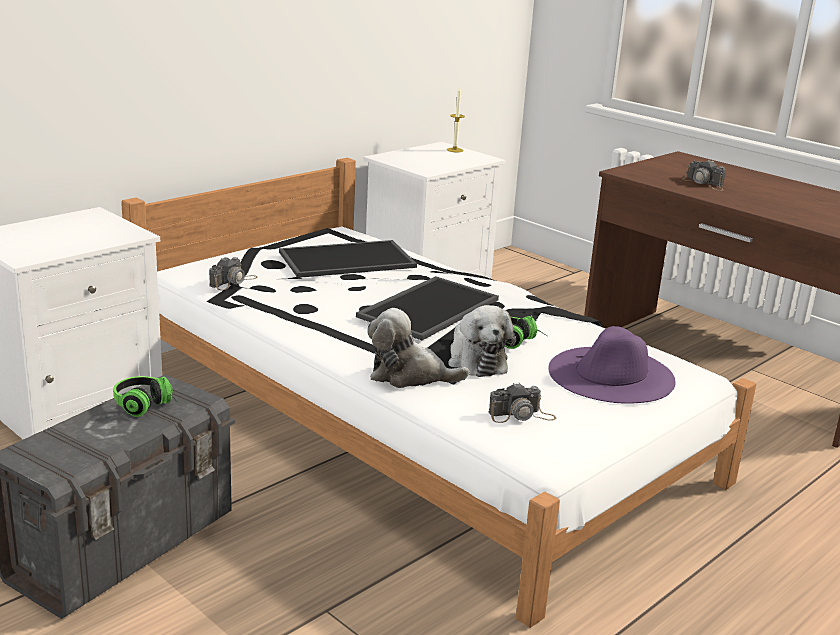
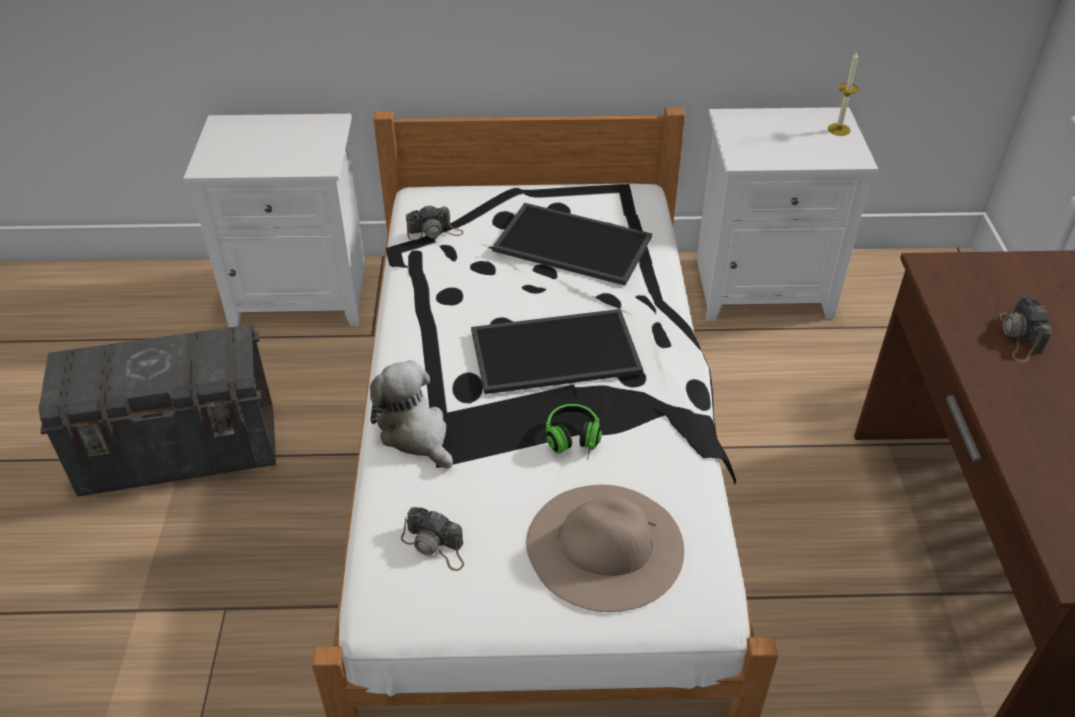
camera: 45 degrees right, 20 degrees up
headphones [113,376,177,417] -> none
plush toy [448,305,516,377] -> none
purple hat [549,326,676,404] -> beige hat [526,485,684,612]

